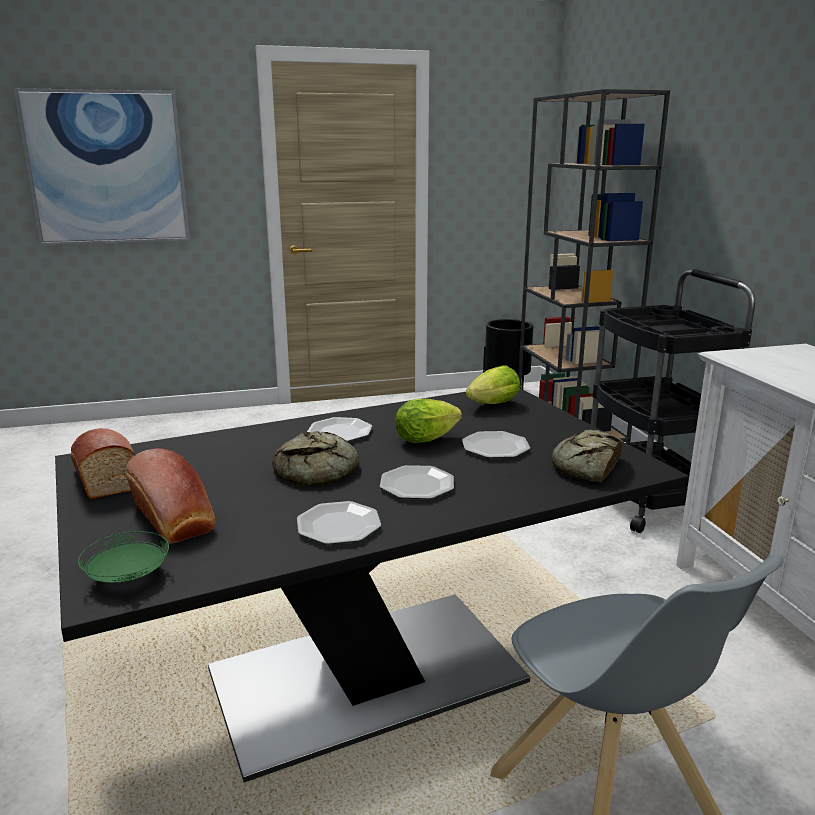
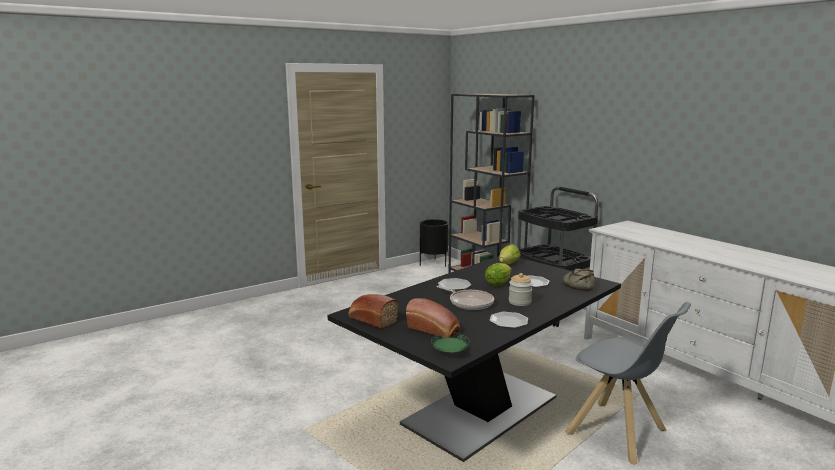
camera: 20 degrees left, 5 degrees down
picture [13,88,190,245] -> none
bread [272,431,359,486] -> frying pan [436,285,494,310]
plate [380,465,454,499] -> jar [509,273,532,306]

